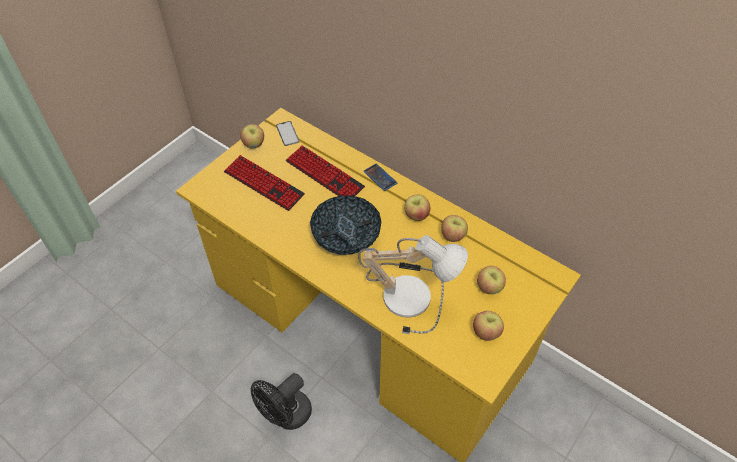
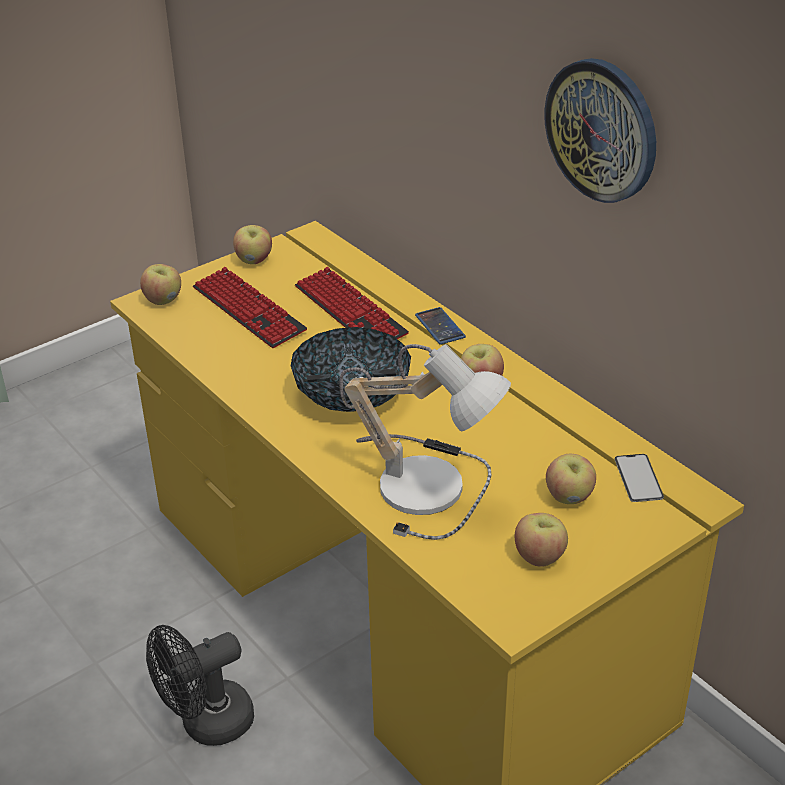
camera: 15 degrees right, 15 degrees down
phone [276,121,300,146] -> phone moved to [615,454,664,502]
apple [441,215,468,242] -> apple moved to [140,264,181,305]
none -> wall clock [544,58,656,203]

